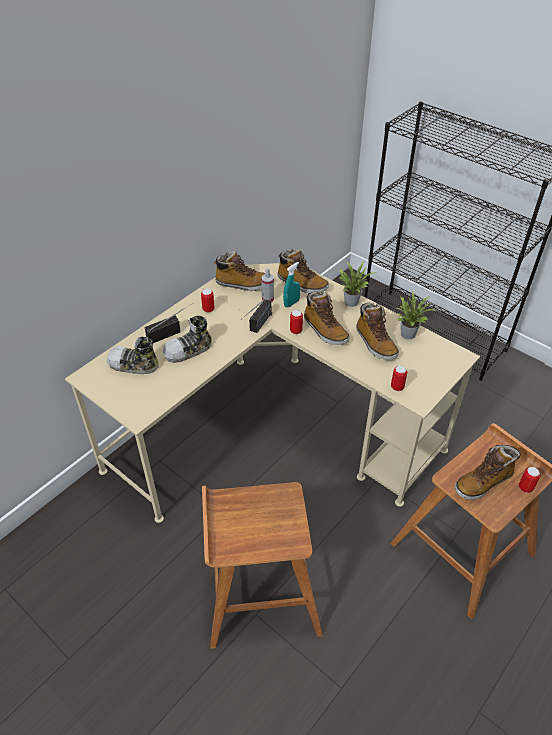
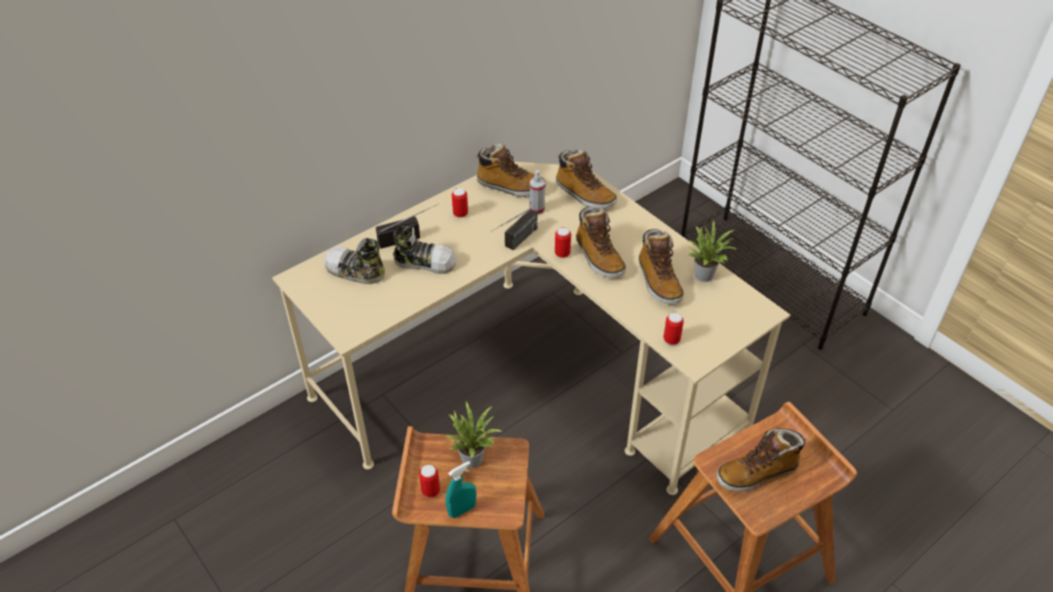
camera: 10 degrees right, 0 degrees up
shoe [163,316,212,363] -> shoe turned 150 degrees counterclockwise [393,226,456,274]
turquoise spray bottle [283,262,300,307] -> turquoise spray bottle moved to [446,461,477,518]
potted plant [338,261,375,307] -> potted plant moved to [445,402,504,468]
can [519,467,540,493] -> can moved to [419,465,440,498]

